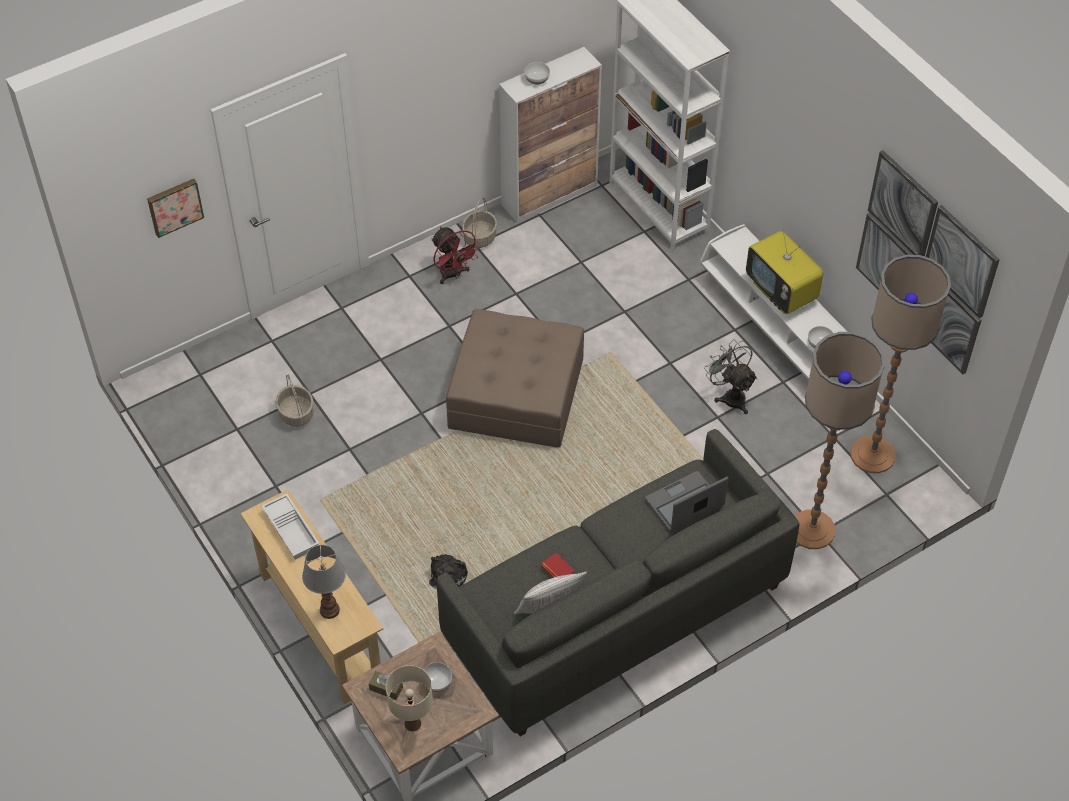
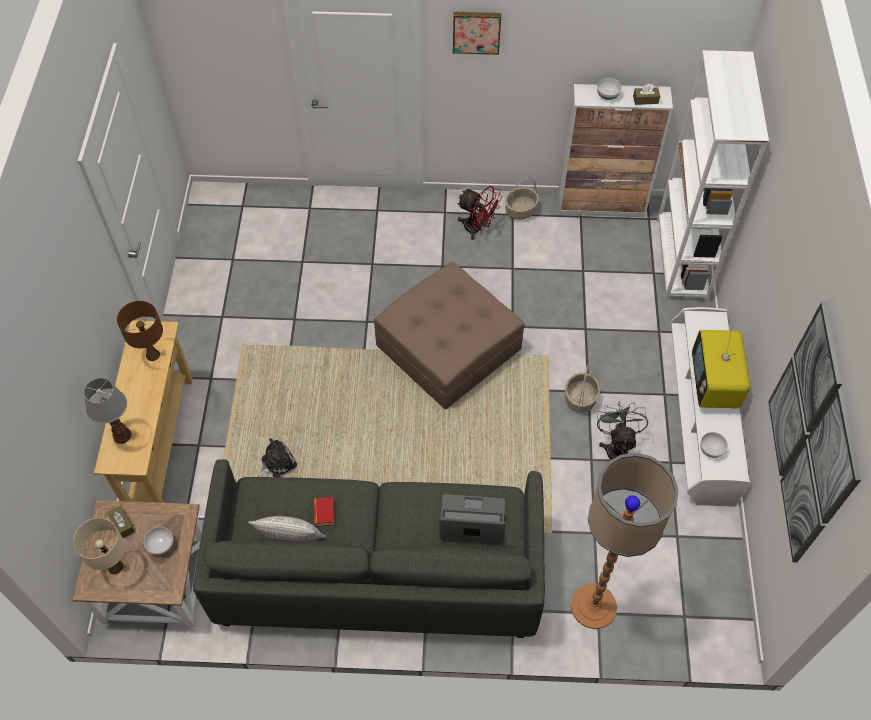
camera: 35 degrees right, 5 degrees up
picture [147,179,204,238] -> picture moved to [453,12,501,55]
white tray [261,493,320,559] -> brown table lamp [117,301,163,361]
basket [276,374,313,427] -> basket moved to [565,365,600,413]
red fan [431,227,481,284] -> red fan turned 60 degrees counterclockwise [457,186,502,240]
floor lamp [850,255,951,473] -> none
none -> brown tissue box [633,84,660,105]

